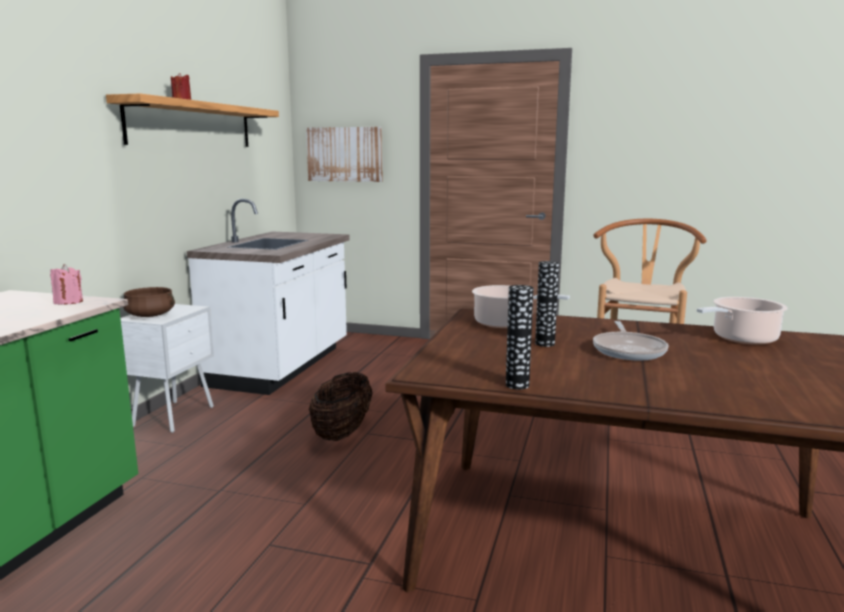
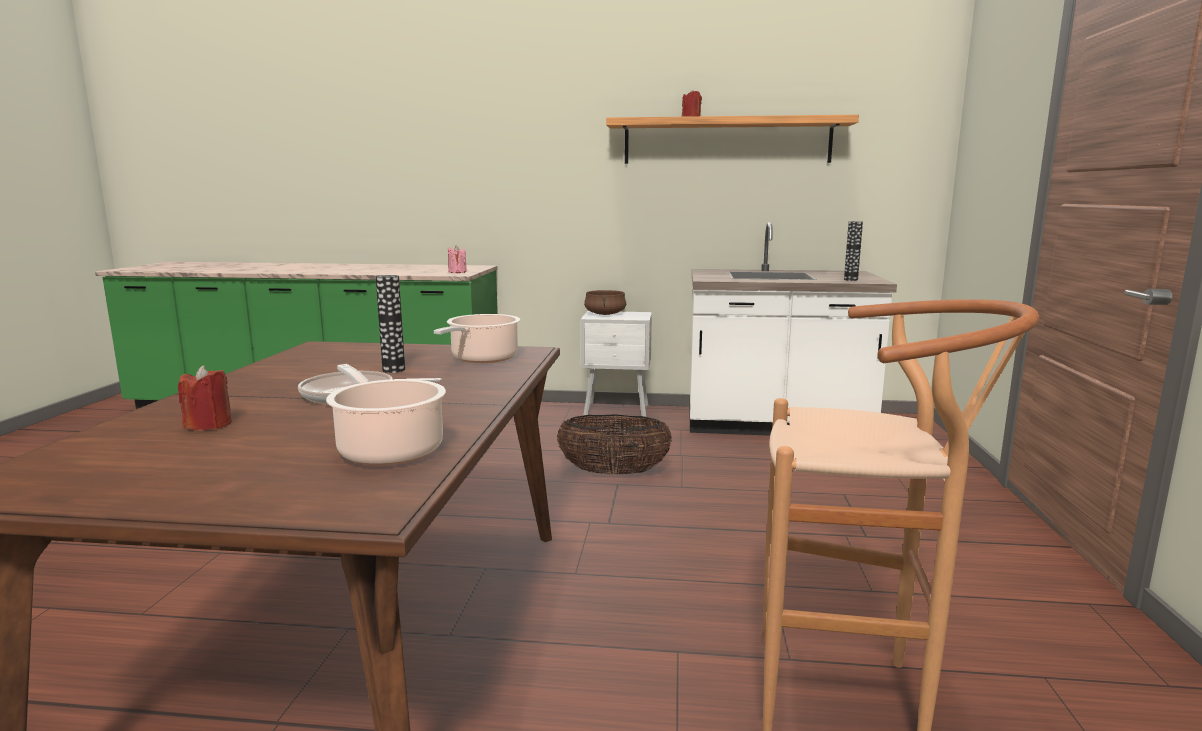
camera: 80 degrees right, 0 degrees up
picture [306,127,383,182] -> none
vase [506,285,533,390] -> vase moved to [844,221,863,281]
none -> red candle [178,365,232,431]

